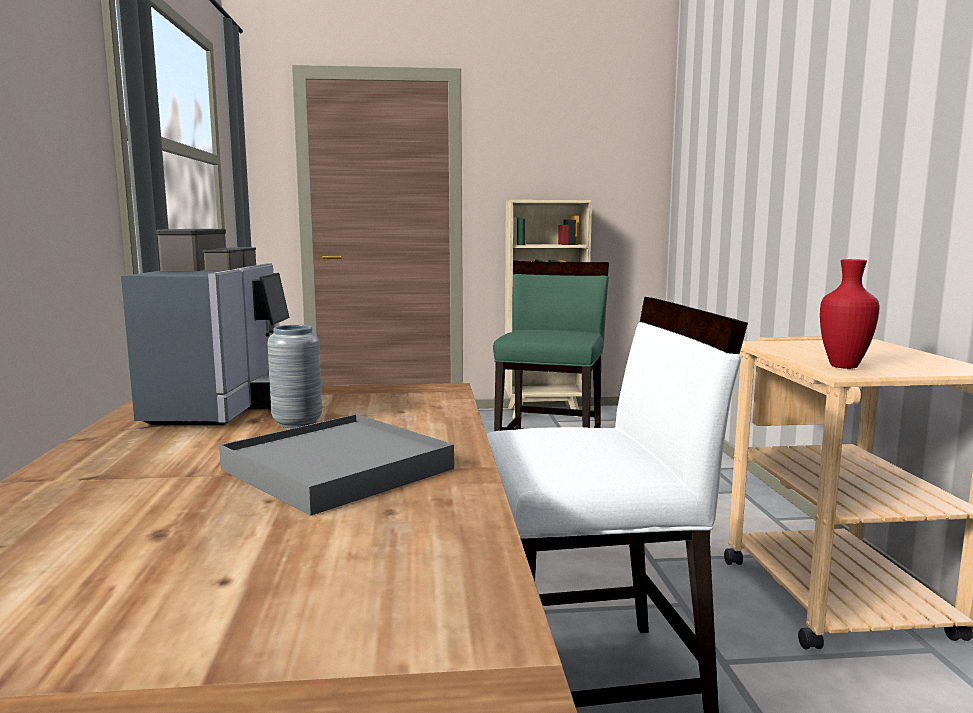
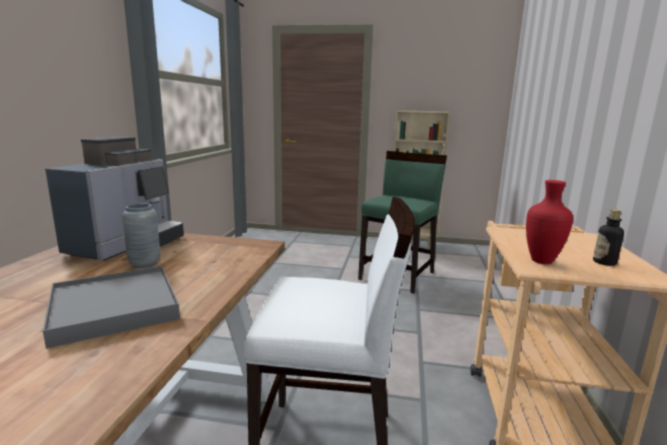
camera: 15 degrees right, 5 degrees up
none -> bottle [593,209,624,266]

